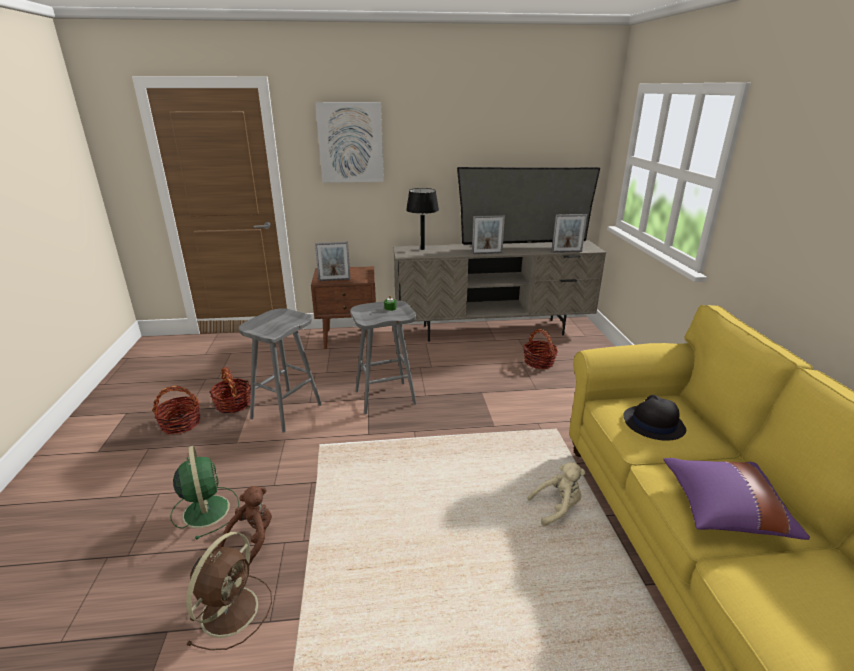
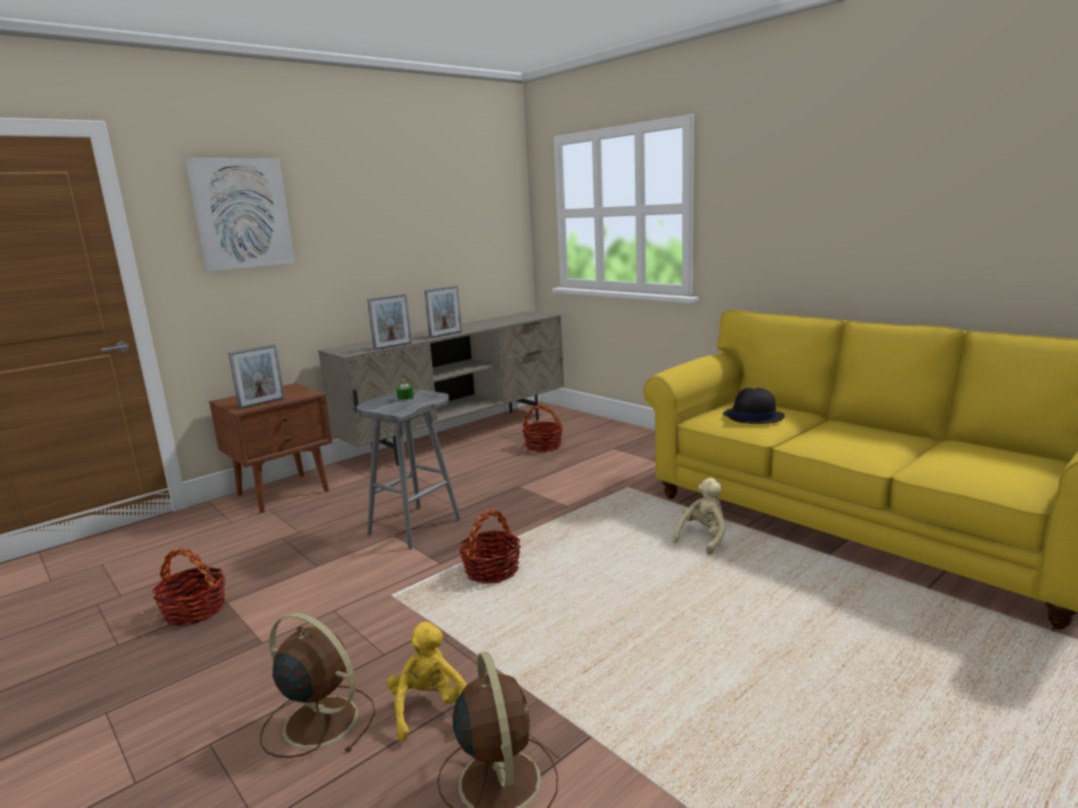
camera: 35 degrees left, 10 degrees down
basket [152,386,200,434] -> basket moved to [459,510,521,584]
green fan [170,446,239,539] -> brown fan [260,613,375,758]
brown plush toy [218,486,272,565] -> yellow plush toy [387,622,467,742]
grey stool [239,308,322,433] -> none
black table lamp [406,188,439,250] -> none
television [457,167,600,246] -> none
picture frame [551,214,587,253] -> picture frame moved to [367,294,412,350]
purple pillow [663,458,810,540] -> none

